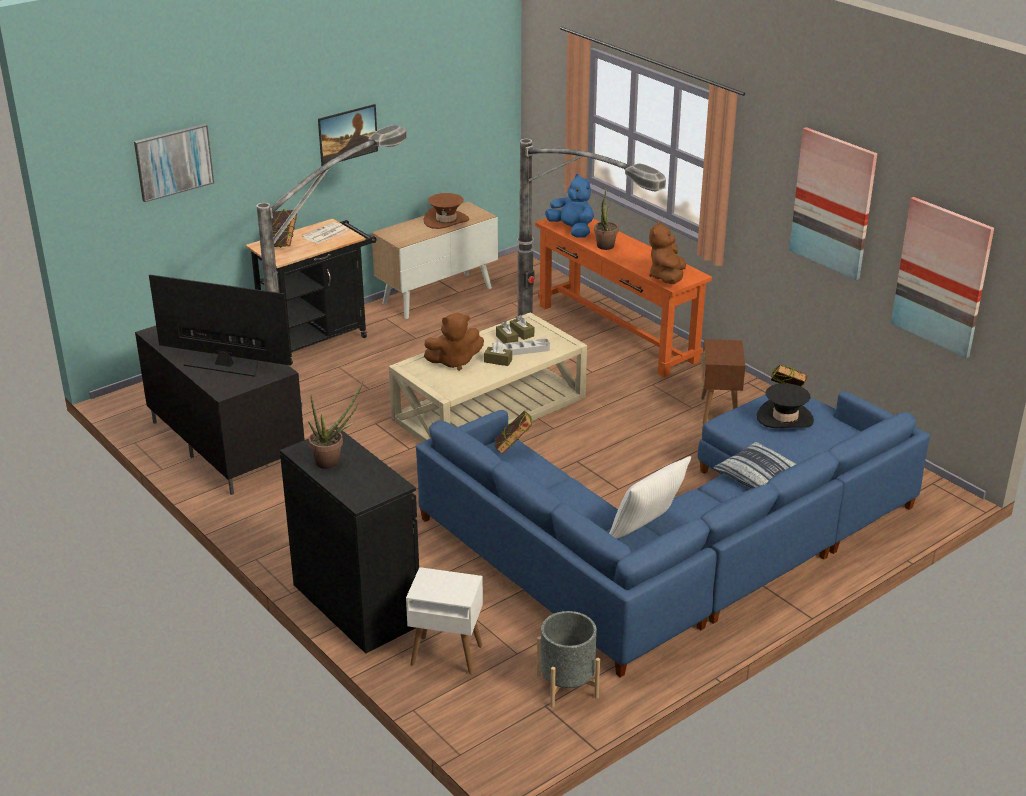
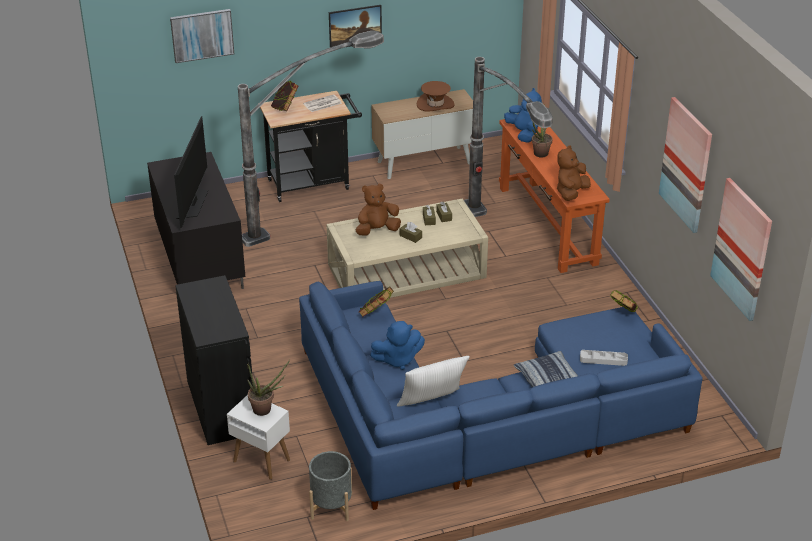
camera: 20 degrees right, 5 degrees up
television [149,274,292,377] -> television turned 60 degrees clockwise [174,116,208,228]
potted plant [308,382,363,469] -> potted plant moved to [247,360,290,416]
brown plush toy [424,313,484,371] -> brown plush toy turned 150 degrees clockwise [356,184,401,235]
grey tray [503,339,550,355] -> grey tray moved to [580,350,628,366]
brown side table [701,339,745,424] -> none
black hat [757,383,814,428] -> none
none -> blue plush toy [370,321,425,370]

